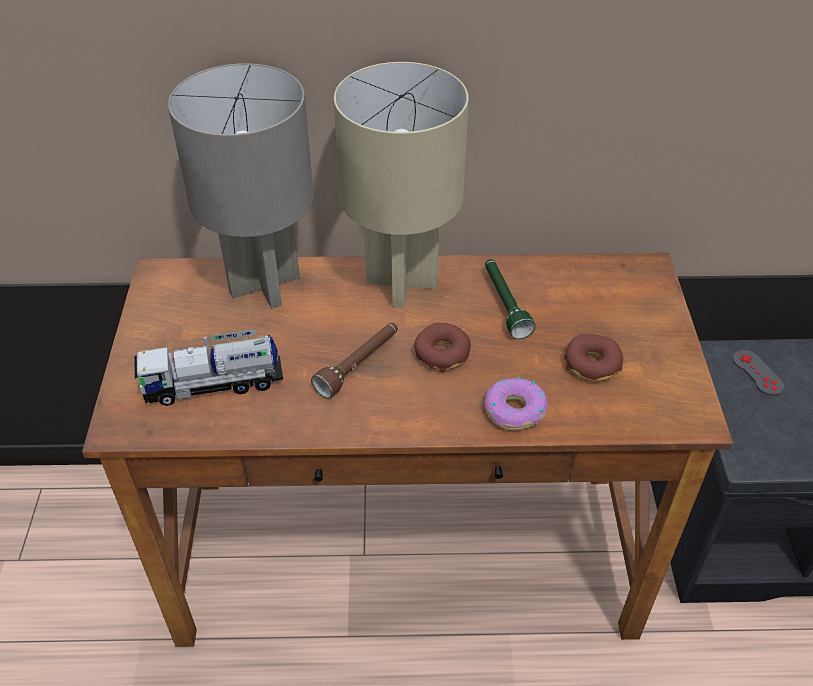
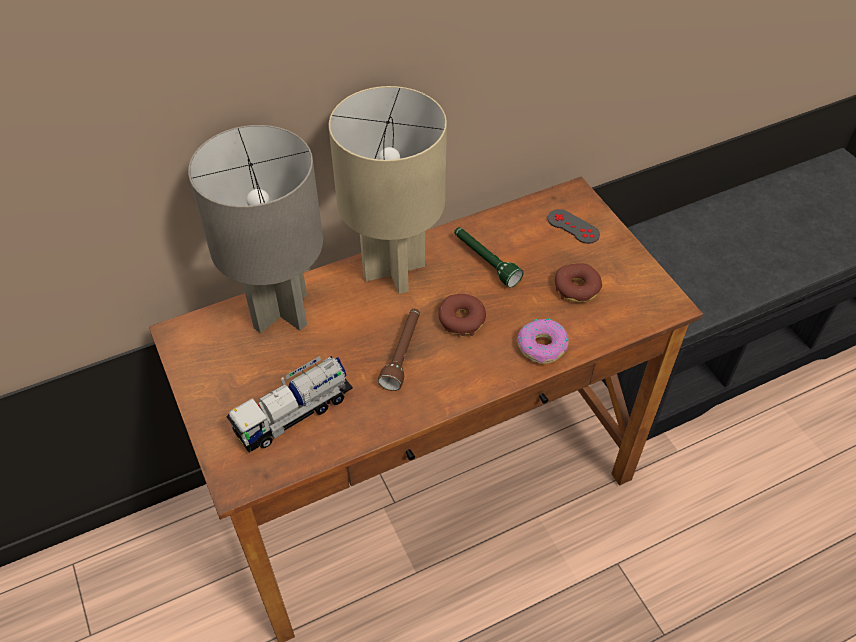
camera: 25 degrees left, 5 degrees up
grey game controller [733,350,784,395] -> grey game controller moved to [547,209,600,244]

